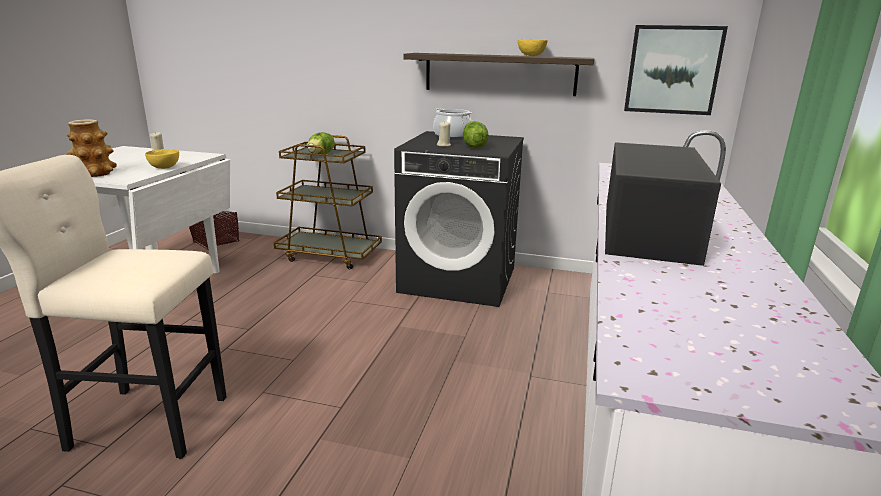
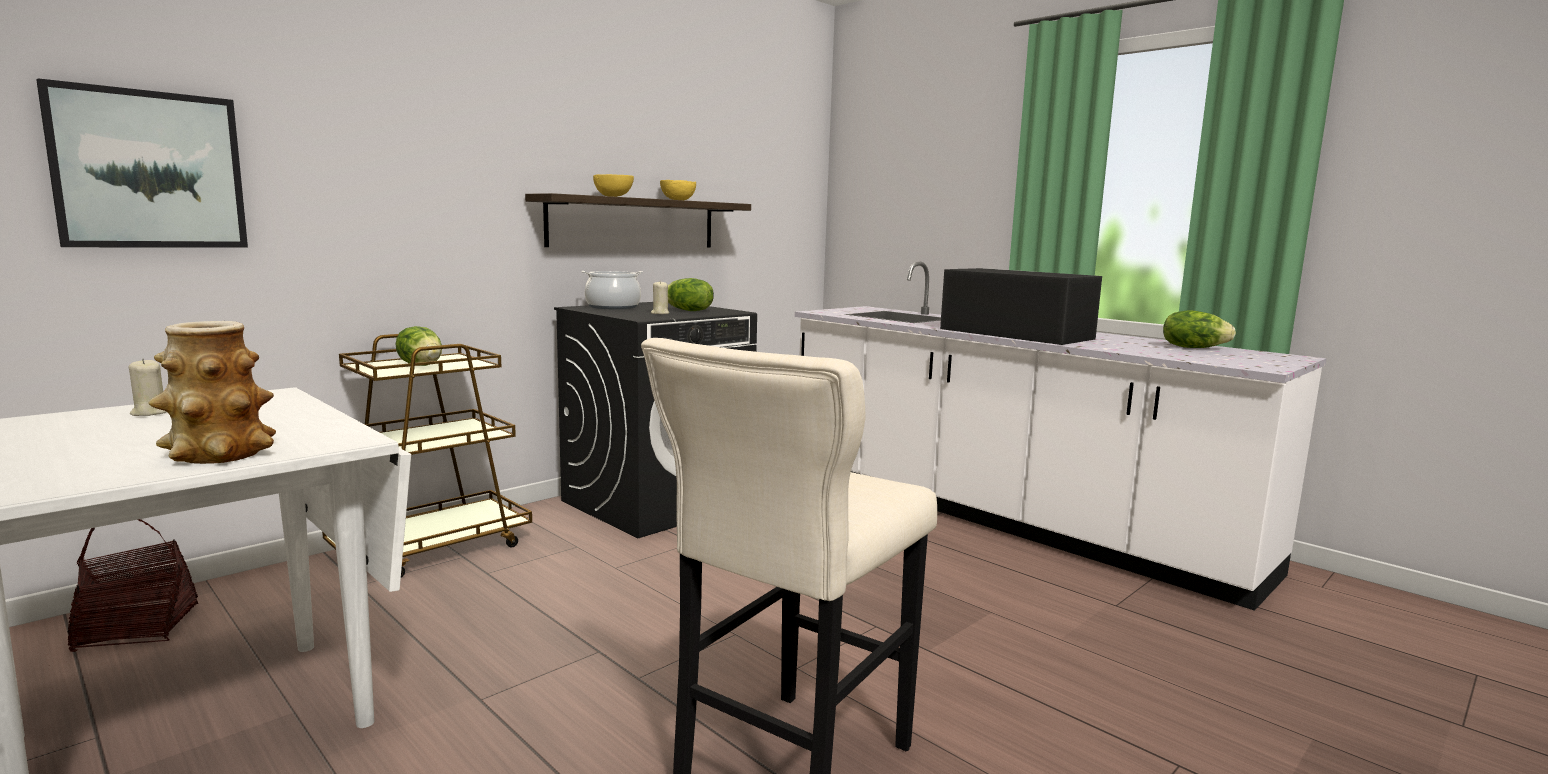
camera: 60 degrees left, 10 degrees down
yellow bowl [145,149,179,169] -> yellow bowl moved to [593,174,634,197]
picture [624,25,728,115] -> picture moved to [36,78,248,248]
none -> lettuce [1163,310,1236,348]

